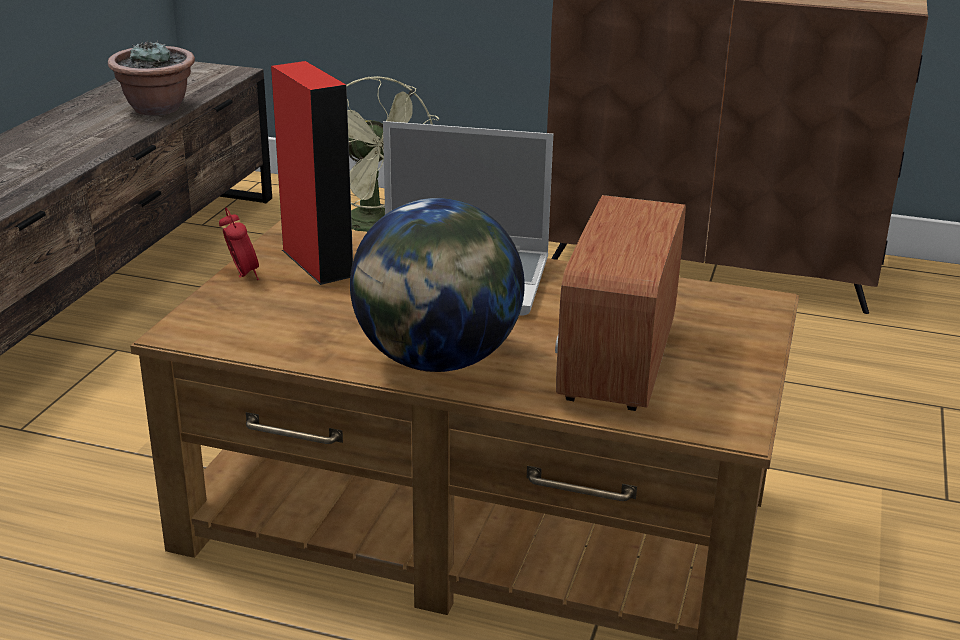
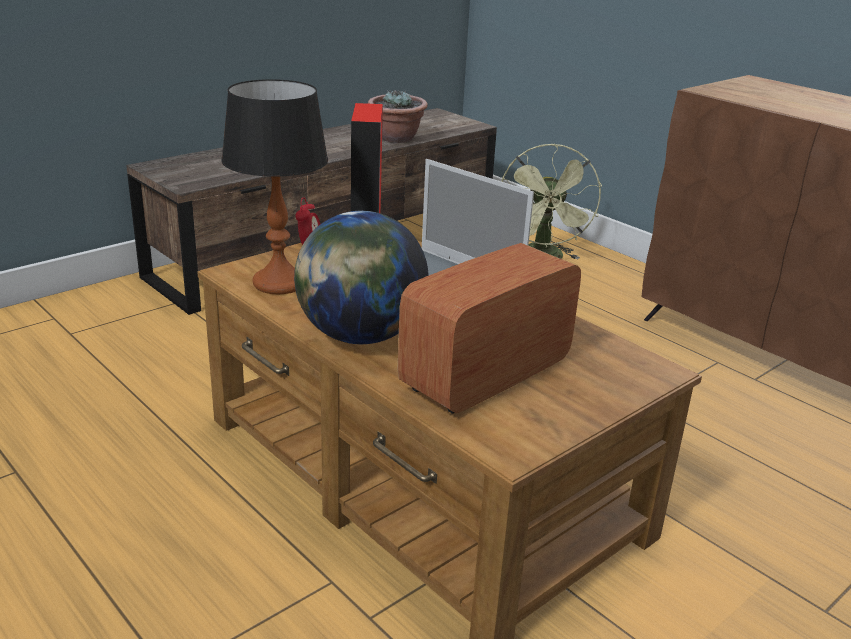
camera: 30 degrees right, 0 degrees up
none -> table lamp [221,79,328,294]

